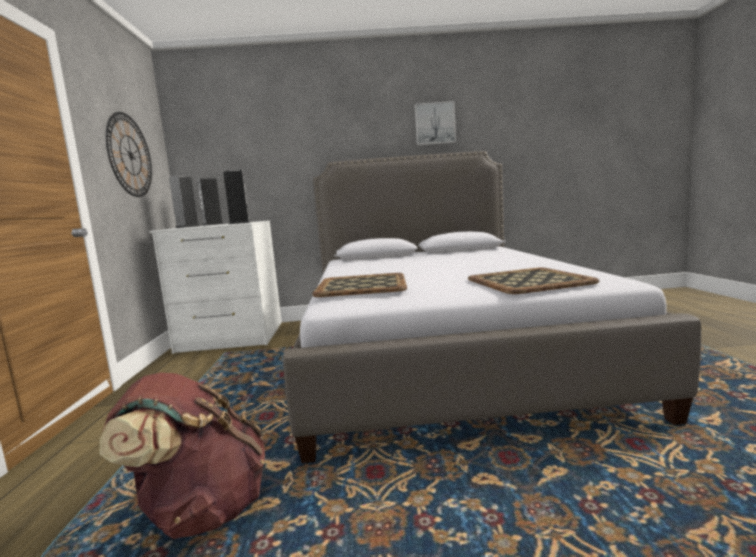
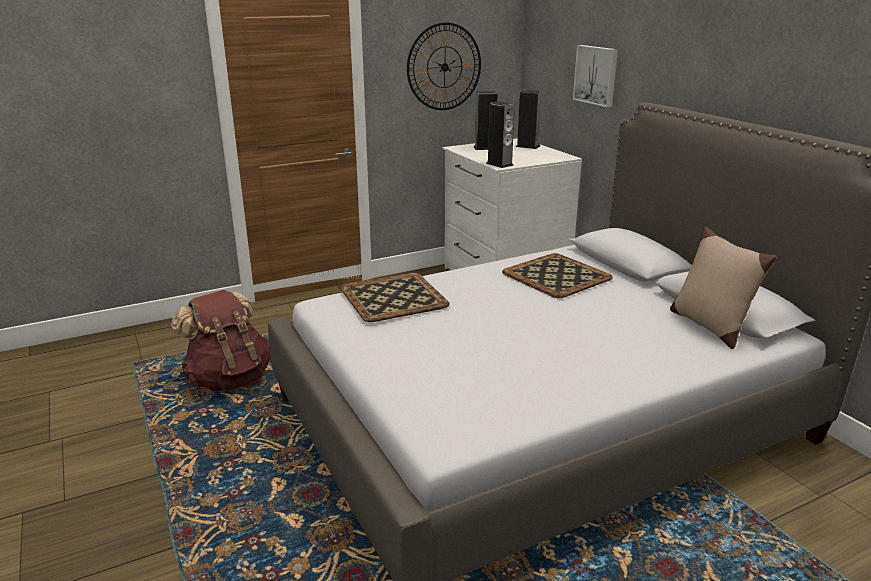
camera: 65 degrees right, 15 degrees up
picture [415,101,456,145] -> picture moved to [573,45,618,107]
tray [468,268,599,294] -> tray moved to [502,253,613,298]
none -> beige pillow [670,227,776,349]

